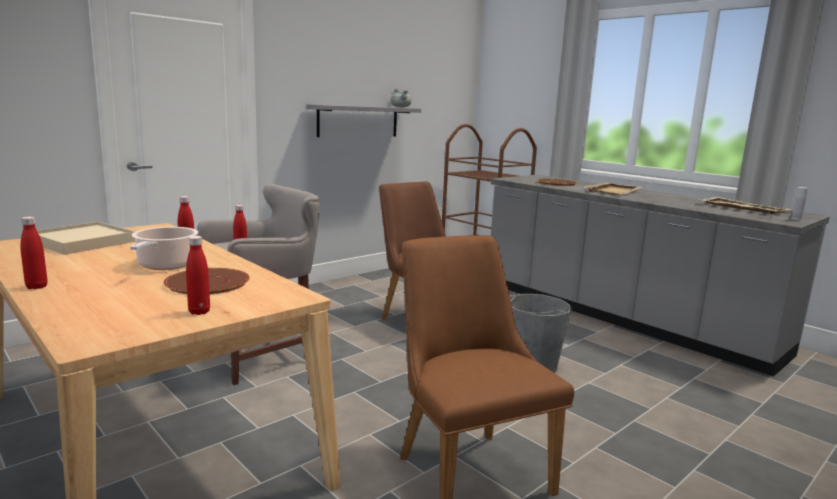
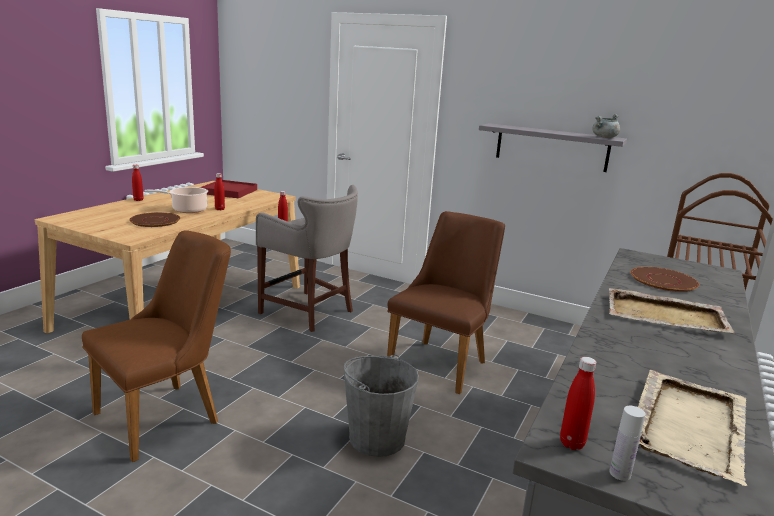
camera: 70 degrees right, 5 degrees up
beige tray [37,222,135,255] -> red tray [200,180,257,198]
red bottle [186,236,210,315] -> red bottle moved to [560,357,596,450]

